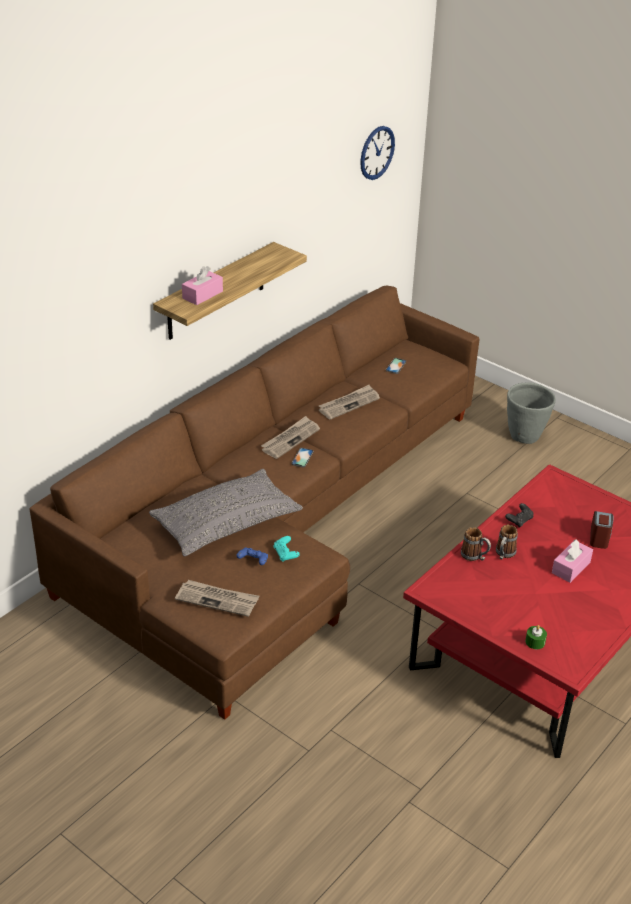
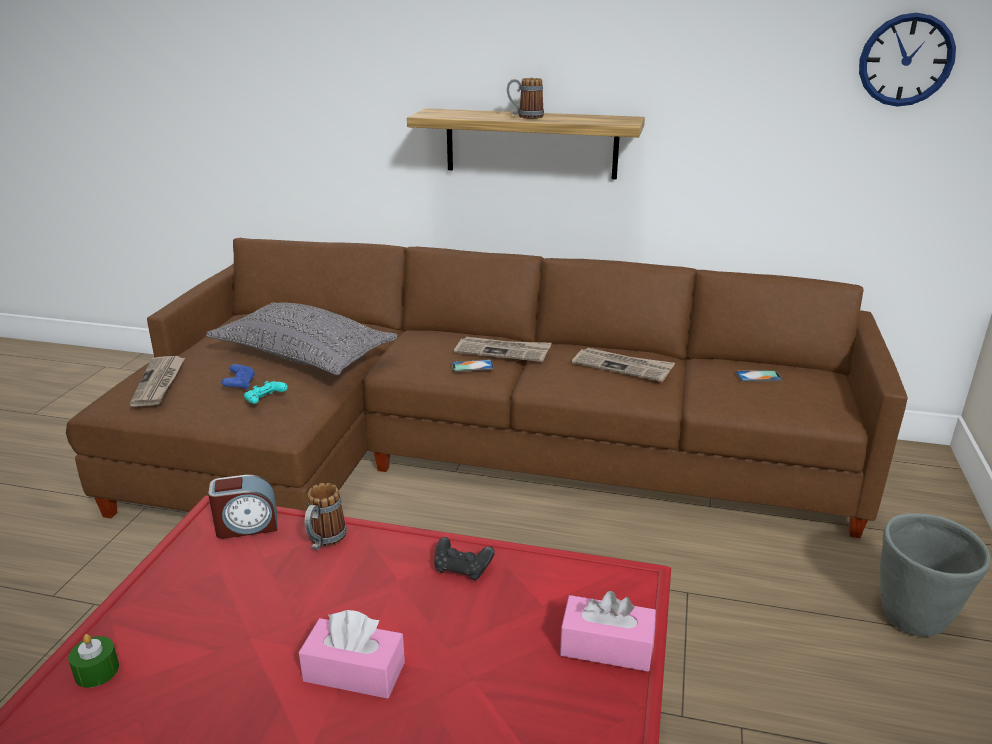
camera: 65 degrees right, 10 degrees down
pink tissue box [182,266,223,305] -> pink tissue box moved to [560,591,656,671]
mug [496,525,518,560] -> mug moved to [507,78,544,119]
alarm clock [590,511,613,549] -> alarm clock moved to [208,475,277,539]

